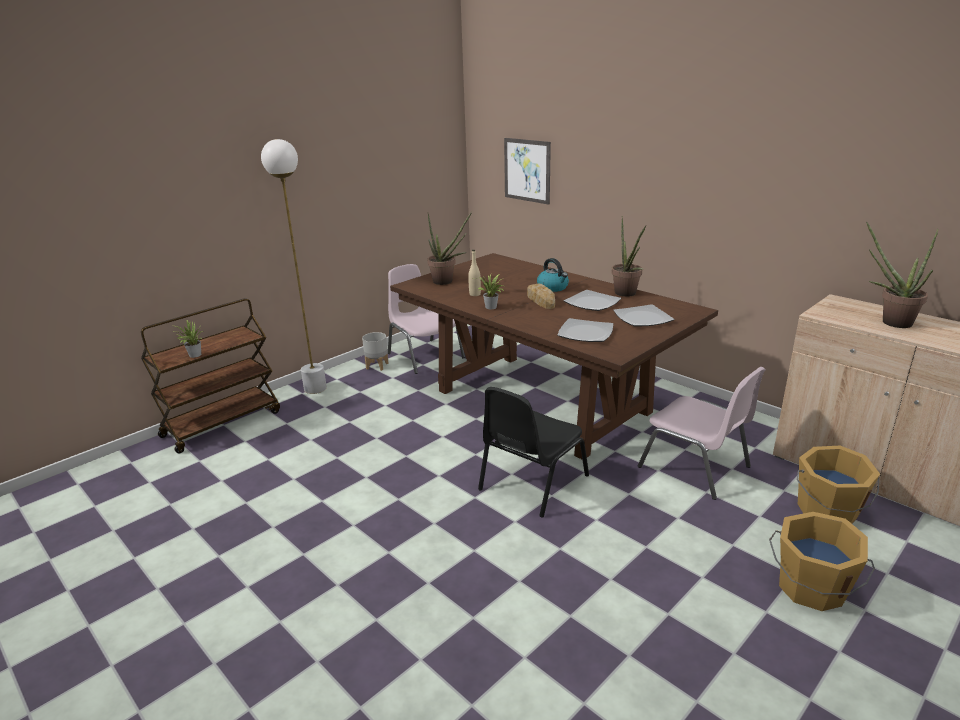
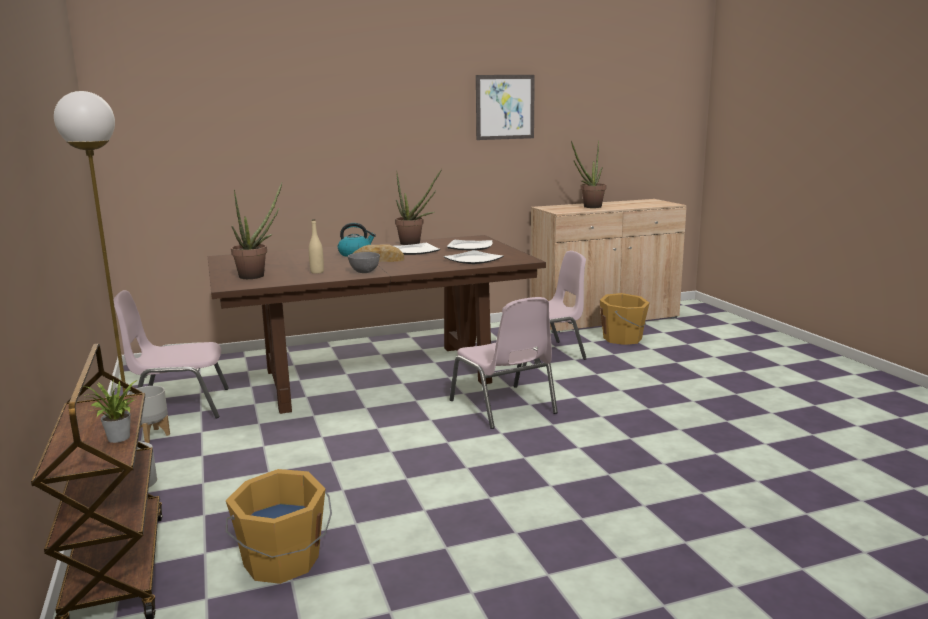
camera: 65 degrees left, 10 degrees down
potted plant [475,274,504,309] -> grey bowl [348,252,380,273]
black chair [478,387,589,517] -> pink chair [450,297,558,429]
picture [504,138,551,205] -> picture moved to [476,75,535,140]
orange bucket [769,512,875,611] -> orange bucket moved to [226,469,332,584]

